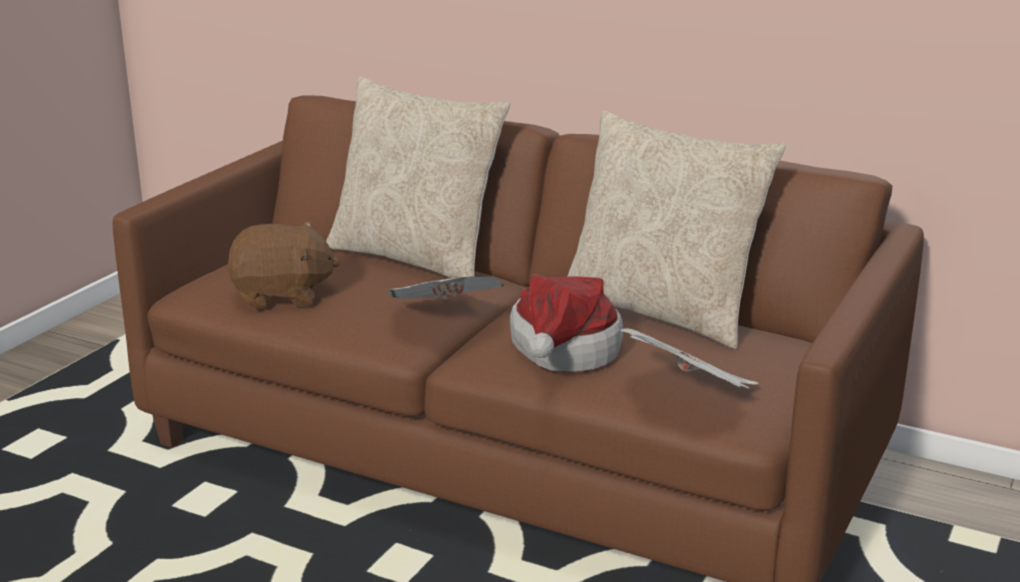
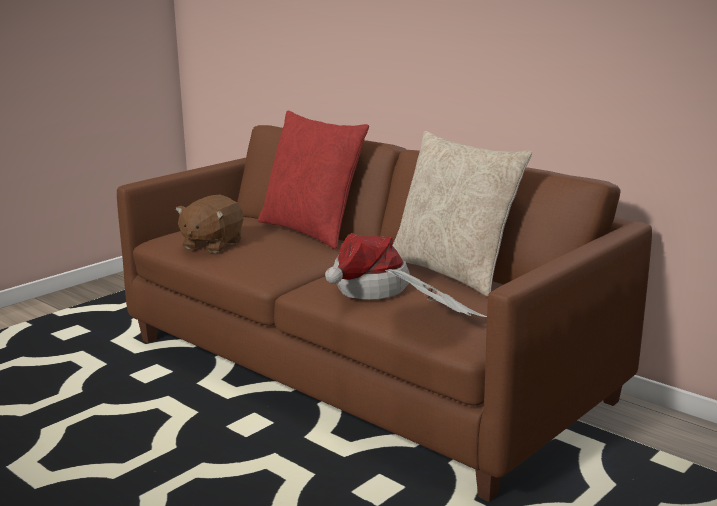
camera: 15 degrees right, 5 degrees down
brown plush toy [226,221,340,309] -> brown plush toy turned 105 degrees clockwise [175,195,244,253]
beige pillow [326,77,510,278] -> red pillow [258,110,369,249]
newspaper [387,276,504,300] -> none

